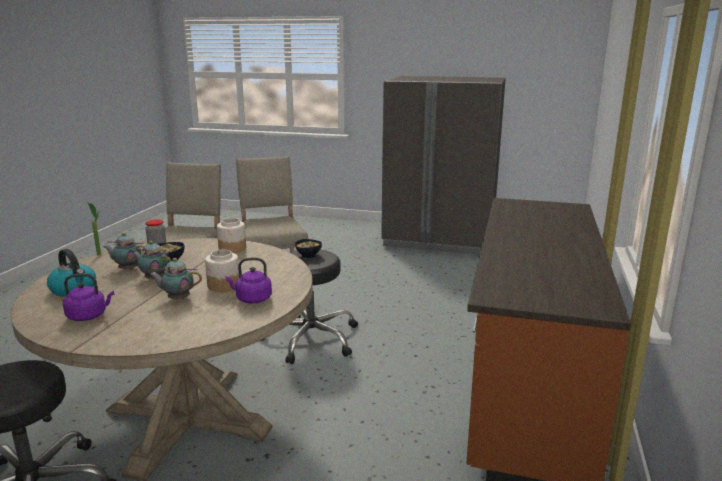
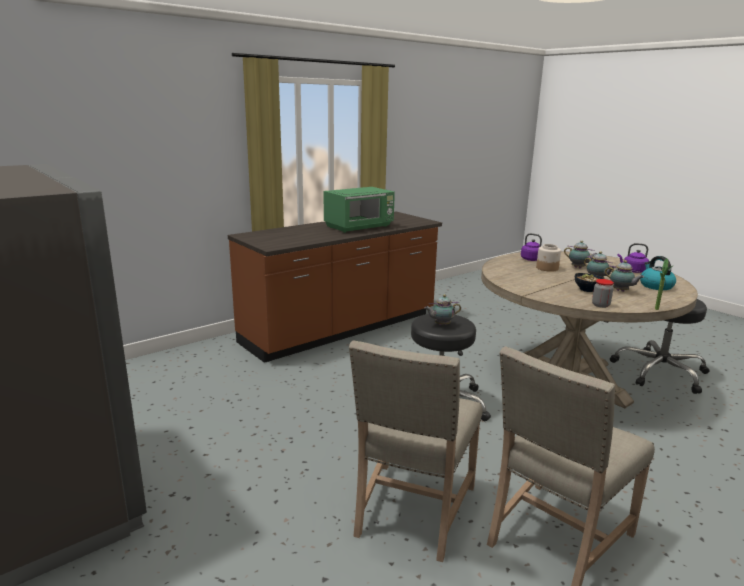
camera: 145 degrees left, 0 degrees up
jar [217,218,246,253] -> none
bowl [295,239,322,258] -> teapot [424,295,461,325]
none -> green microwave [323,187,395,233]

